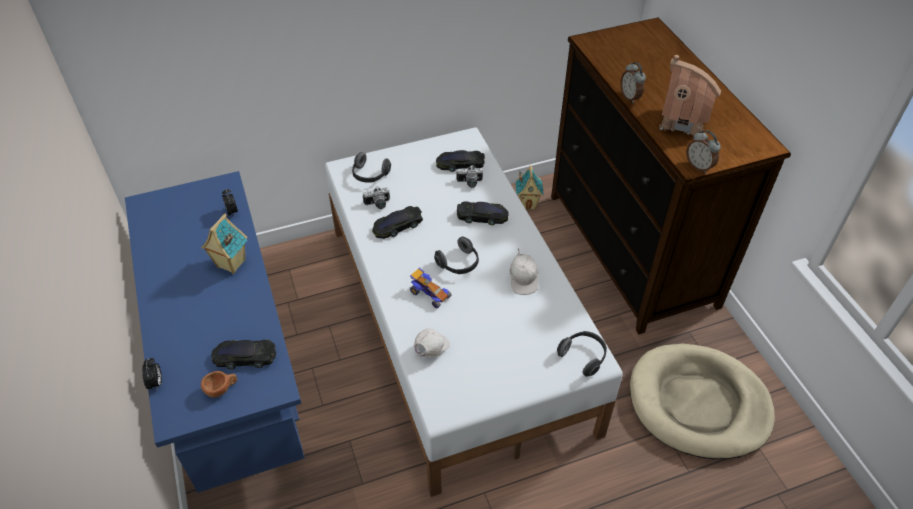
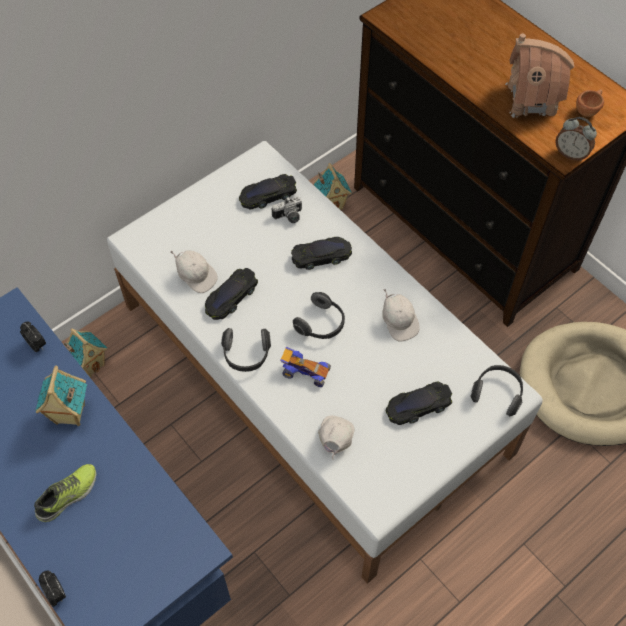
camera: 20 degrees left, 10 degrees up
brown cup [201,371,238,398] -> brown cup moved to [576,89,604,117]
black toy car [211,340,276,369] -> black toy car moved to [386,381,452,425]
headphones [352,152,391,183] -> headphones moved to [221,328,271,372]
camera [363,187,390,209] -> white cap [170,250,218,293]
alarm clock [621,62,646,103] -> none
none -> shoe [34,464,96,522]
none -> toy house [64,328,107,377]

